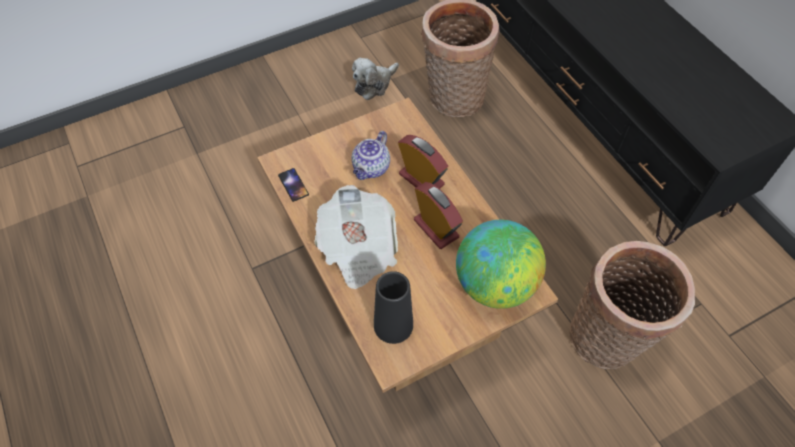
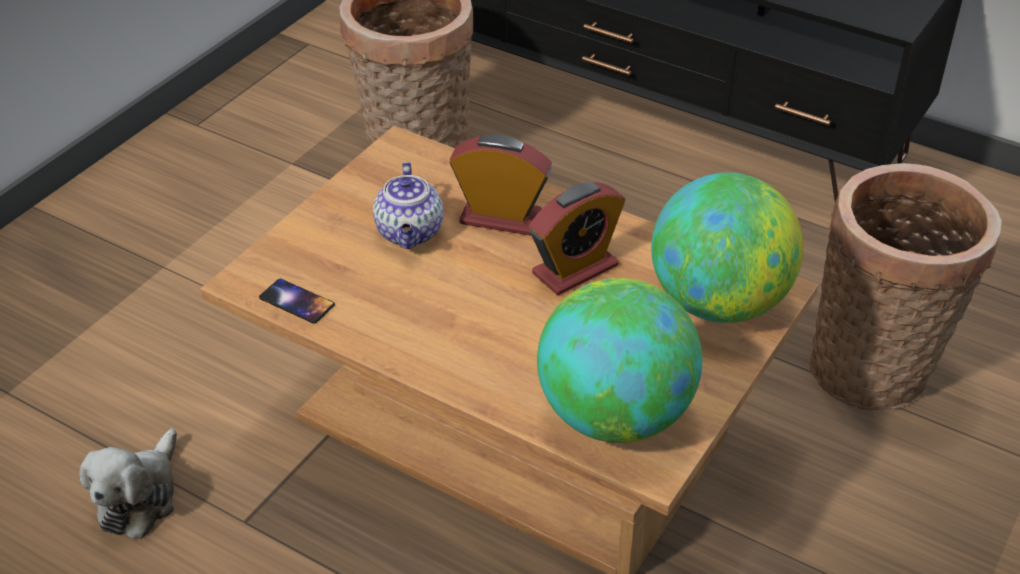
camera: 30 degrees left, 15 degrees down
newspaper [314,185,398,289] -> none
plush toy [352,58,399,100] -> plush toy moved to [80,428,177,539]
black vase [374,271,413,344] -> globe [537,278,702,443]
alarm clock [414,182,463,249] -> alarm clock turned 120 degrees clockwise [529,182,625,295]

